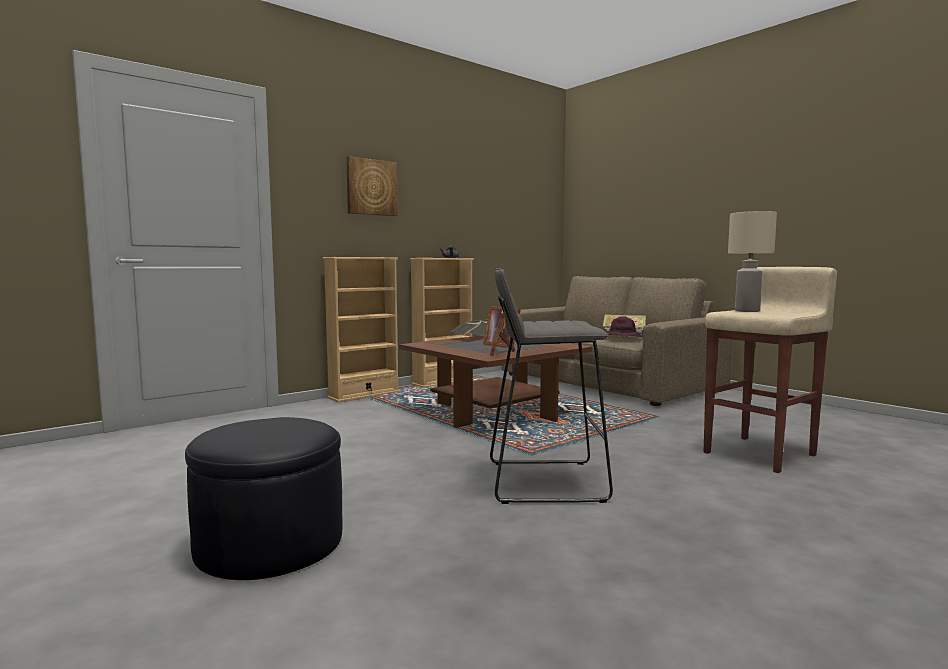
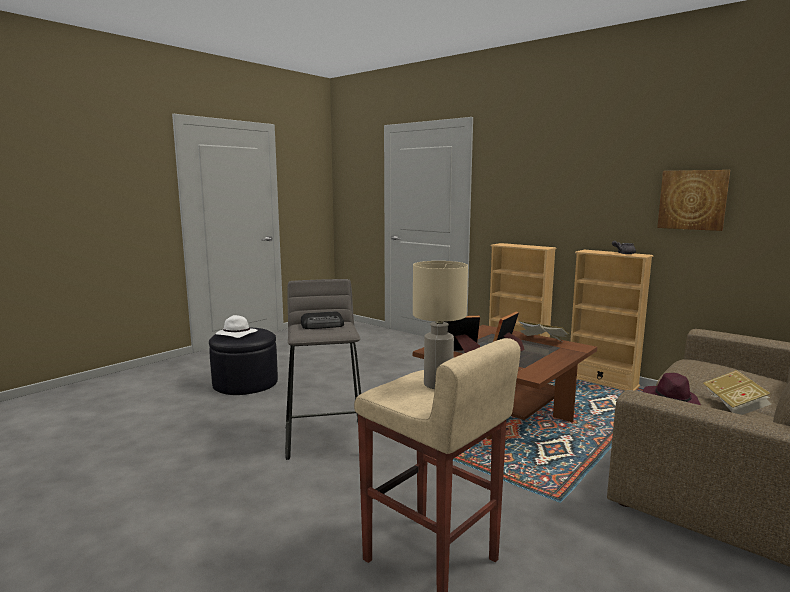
camera: 80 degrees right, 5 degrees up
picture [347,156,397,216] -> picture moved to [657,170,730,231]
none -> white hat [216,315,257,338]
none -> radio [301,312,344,329]

